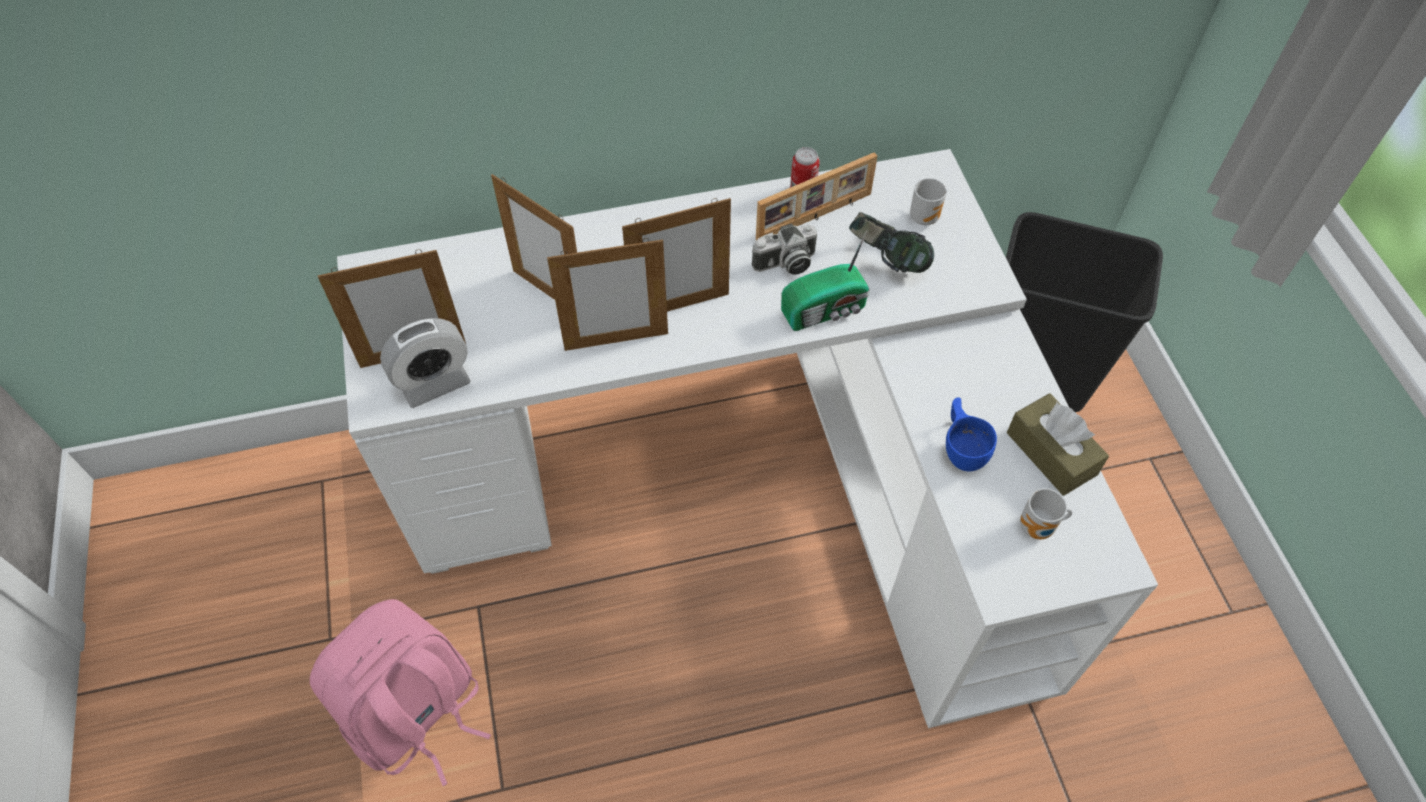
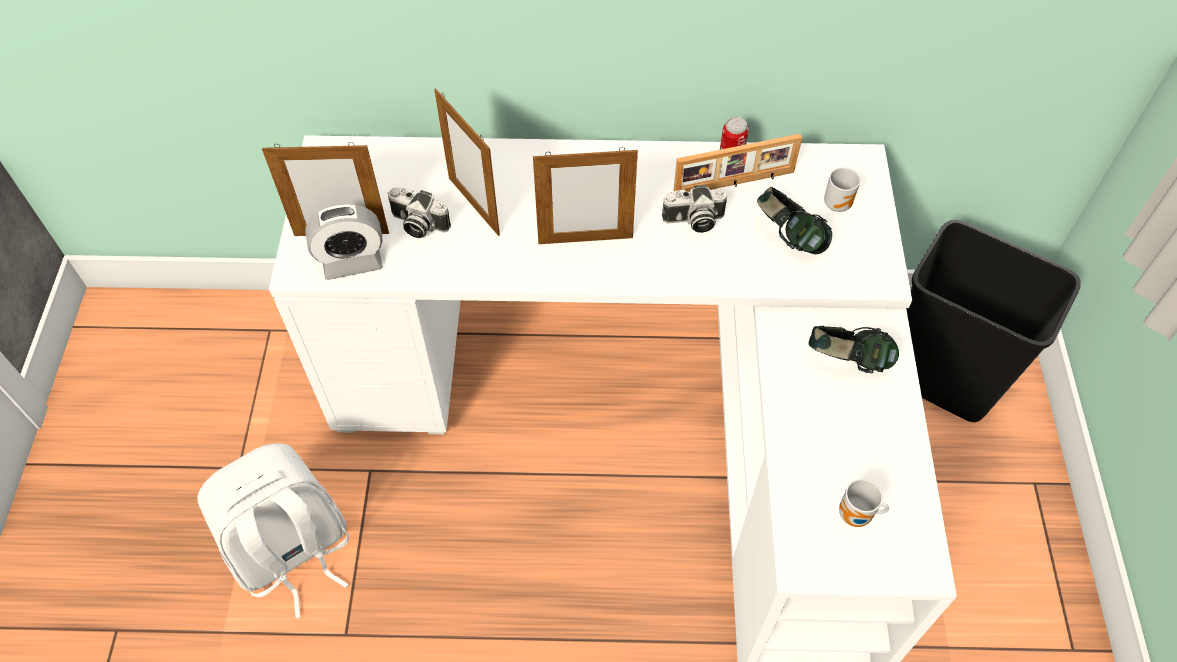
camera: 15 degrees right, 0 degrees up
pink backpack [310,599,491,786] -> white backpack [197,443,349,618]
picture frame [547,238,668,351] -> none
radio [781,230,870,331] -> none
blue cup [946,397,997,471] -> none
brown tissue box [1007,393,1109,496] -> none
none -> camera [387,188,451,238]
none -> headphones [809,326,899,373]

